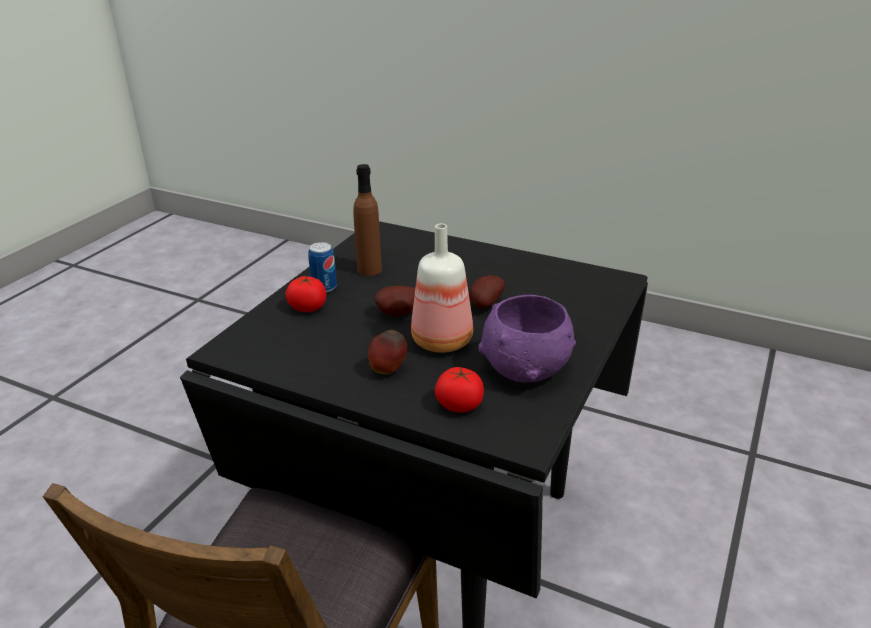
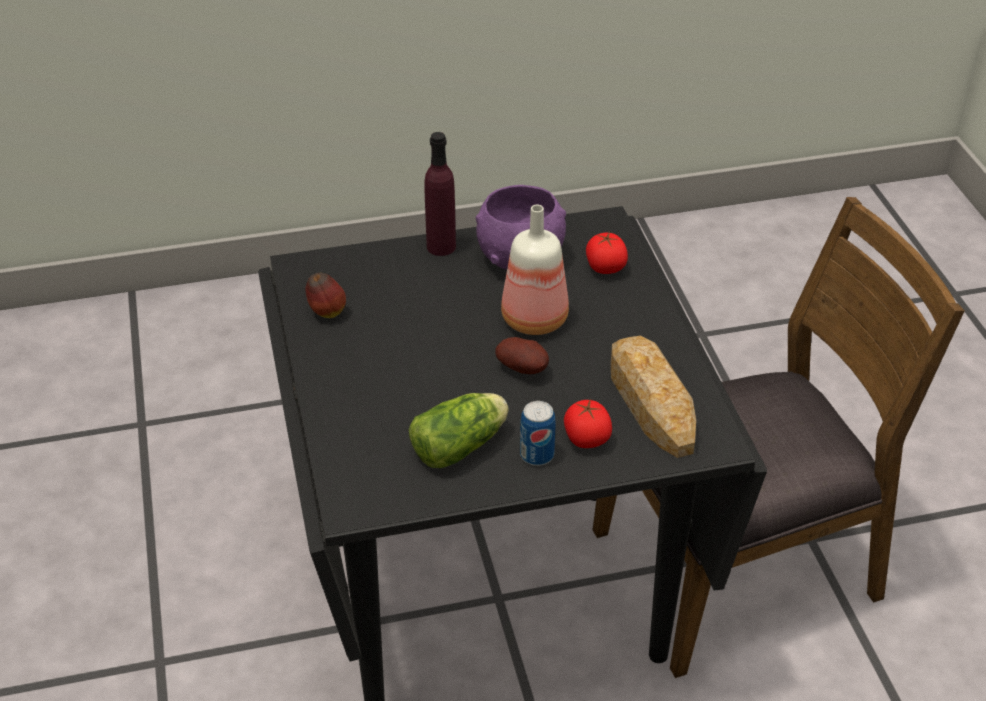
camera: 130 degrees left, 10 degrees up
brown bottle [353,164,382,276] -> lettuce [409,393,509,468]
apple [368,330,407,374] -> apple moved to [306,273,346,318]
potato [469,275,505,309] -> none
none -> purple bottle [424,132,456,256]
none -> bread [611,336,696,458]

